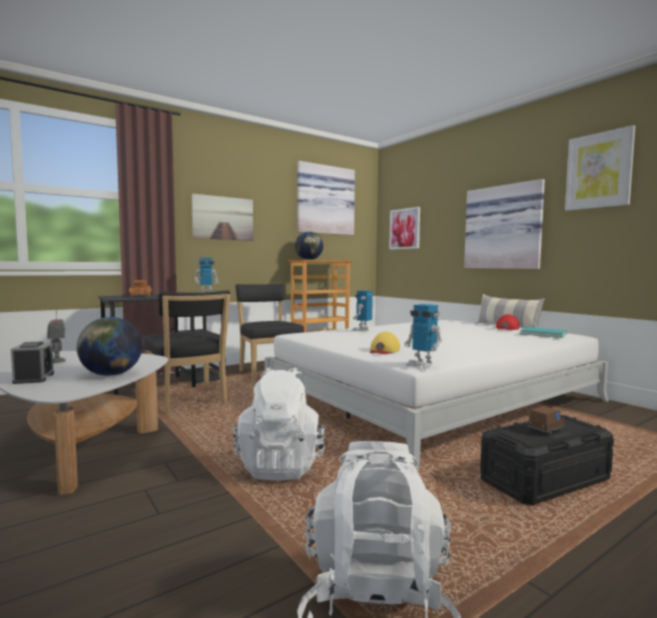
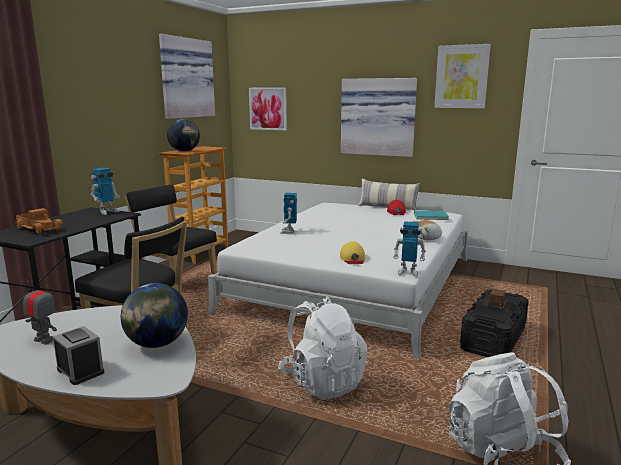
camera: 30 degrees left, 10 degrees up
picture [192,194,253,241] -> none
none -> plush toy [411,220,442,240]

